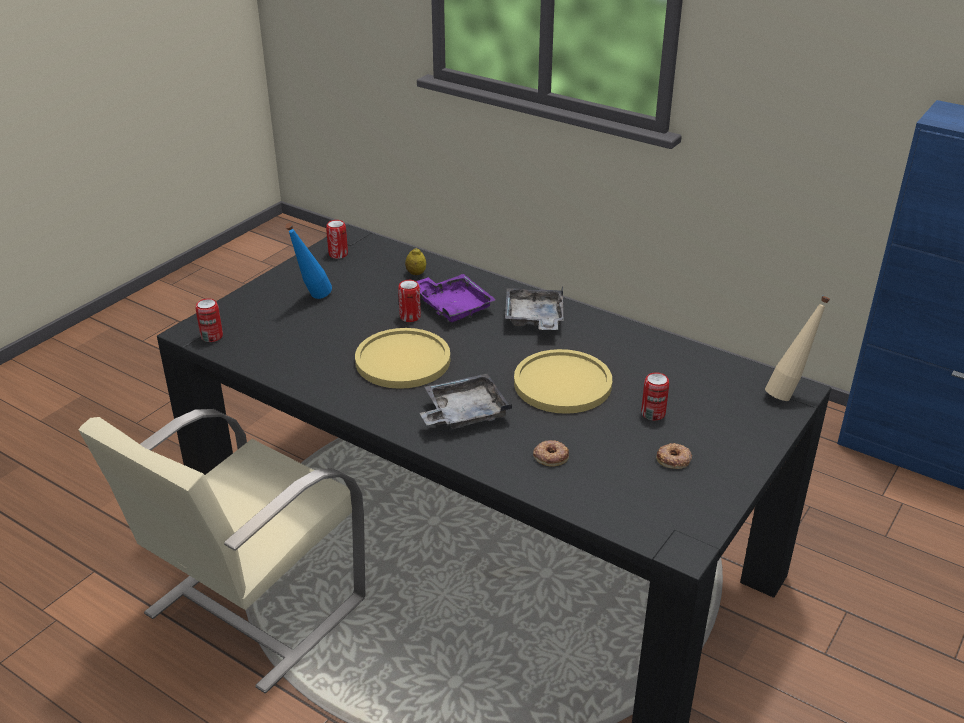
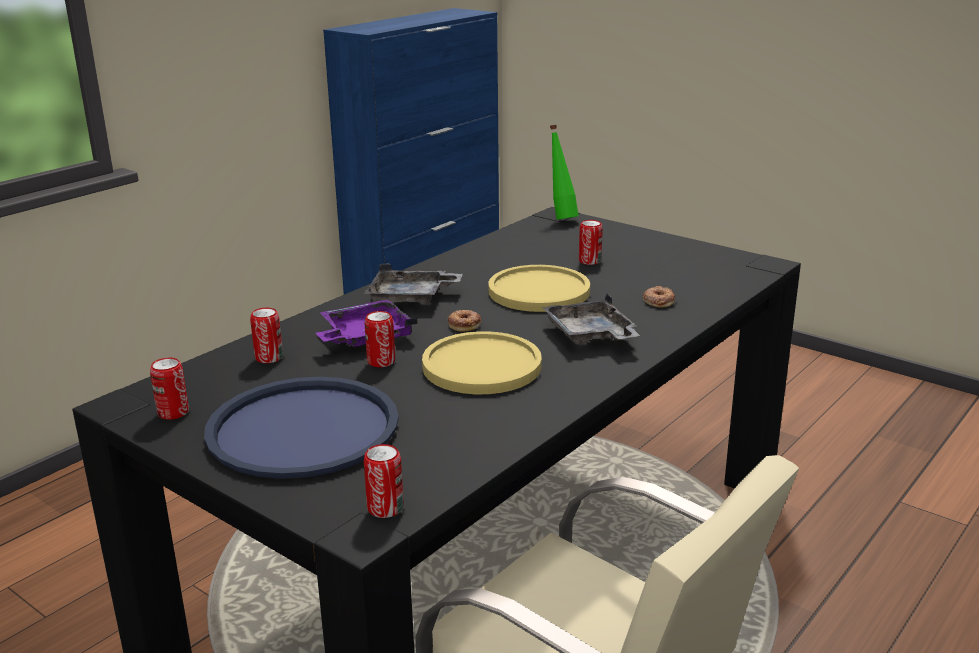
camera: 85 degrees left, 10 degrees down
blue bottle [285,223,332,299] -> blue tray [204,377,399,479]
lemon [405,248,426,275] -> can [250,308,283,363]
donut [656,443,692,469] -> donut moved to [448,310,481,332]
beige bottle [765,296,830,401] -> green bottle [550,125,579,220]

